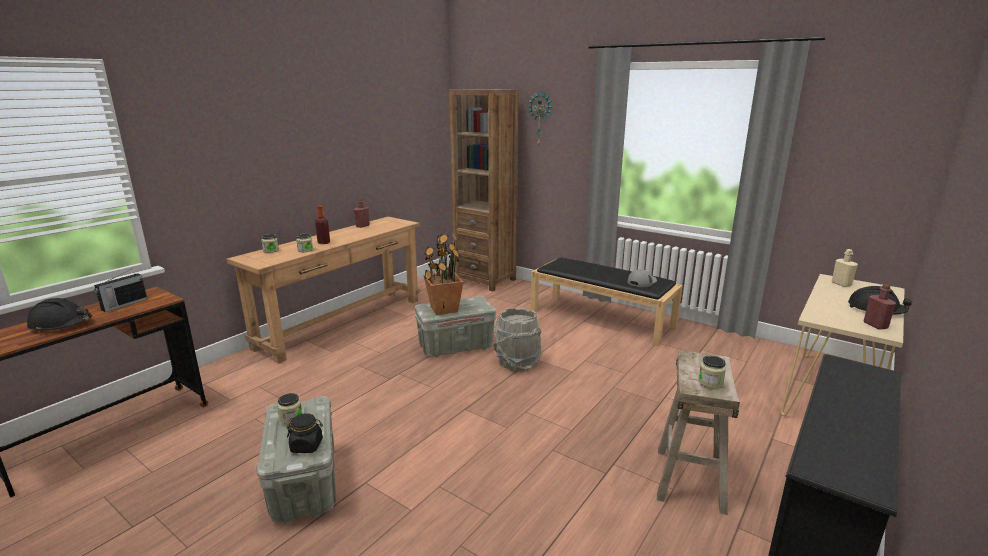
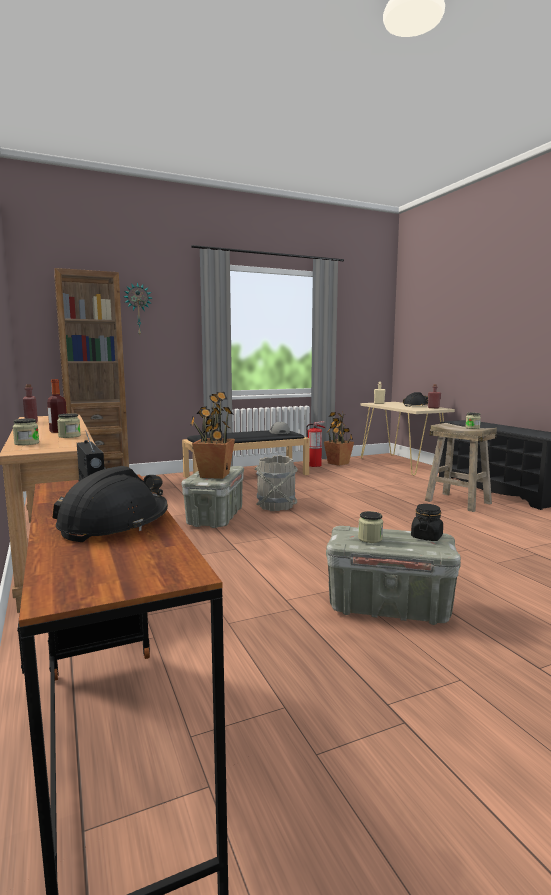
camera: 60 degrees left, 10 degrees down
none -> fire extinguisher [306,421,325,467]
none -> potted plant [324,410,354,466]

